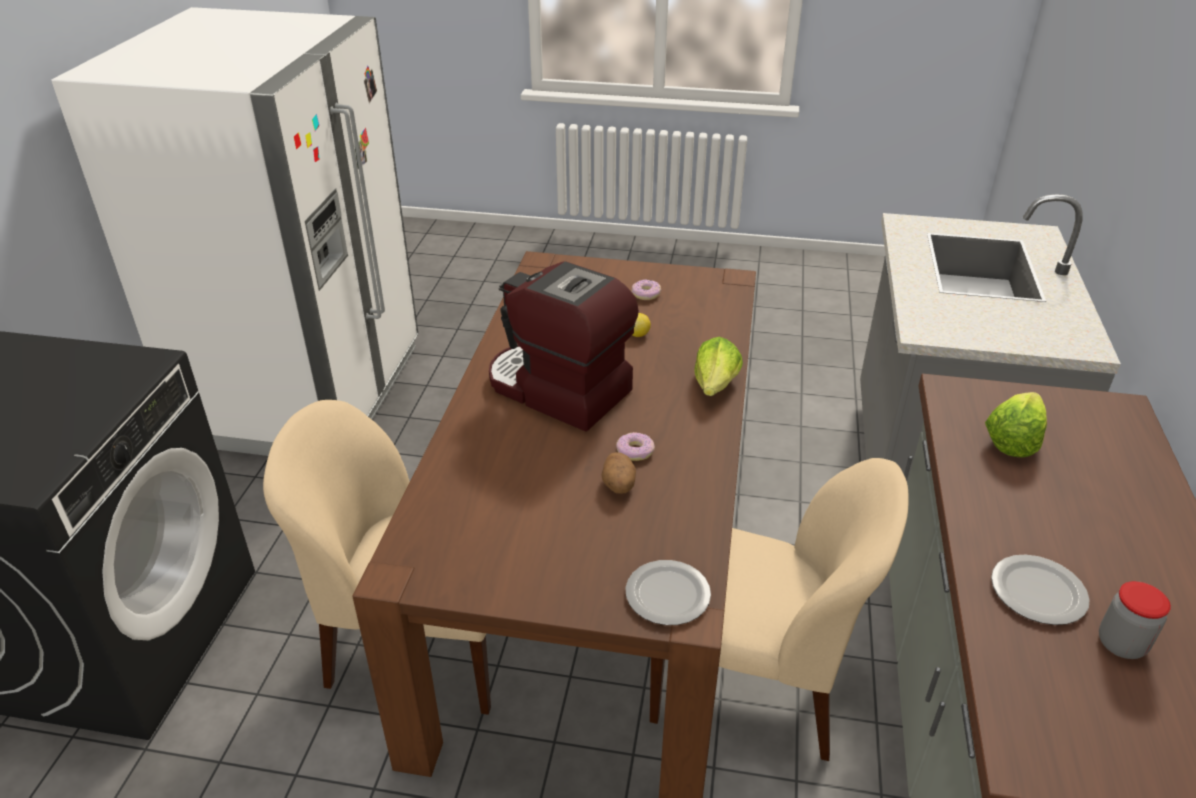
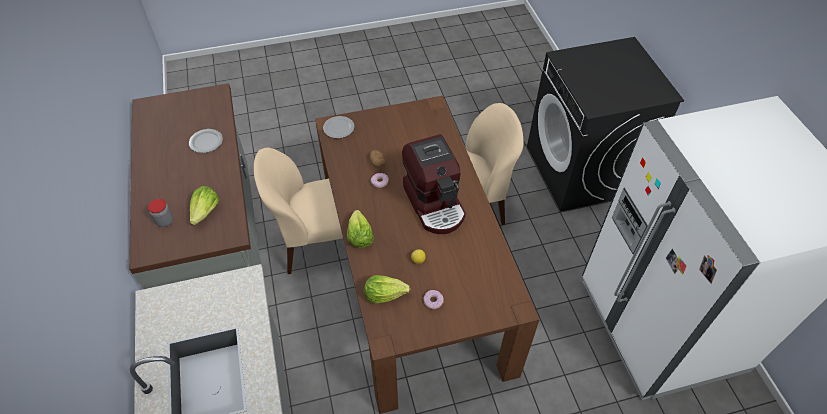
camera: 155 degrees right, 15 degrees up
coffee machine [489,261,639,432] -> coffee machine turned 60 degrees clockwise [402,134,466,234]
jar [1099,581,1171,659] -> jar moved to [148,199,173,227]
none -> lettuce [364,275,410,303]

